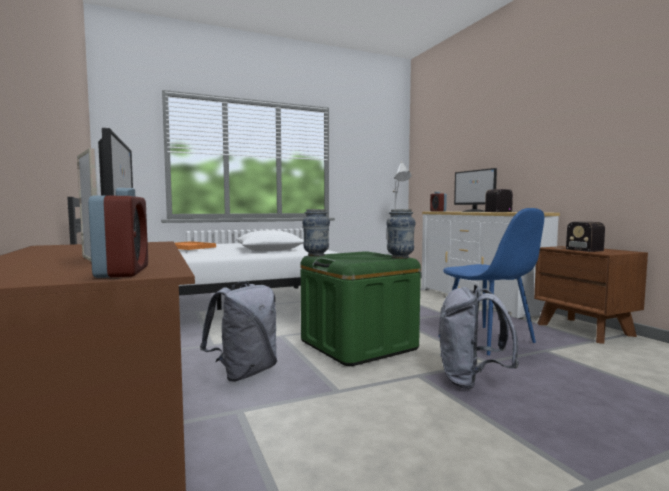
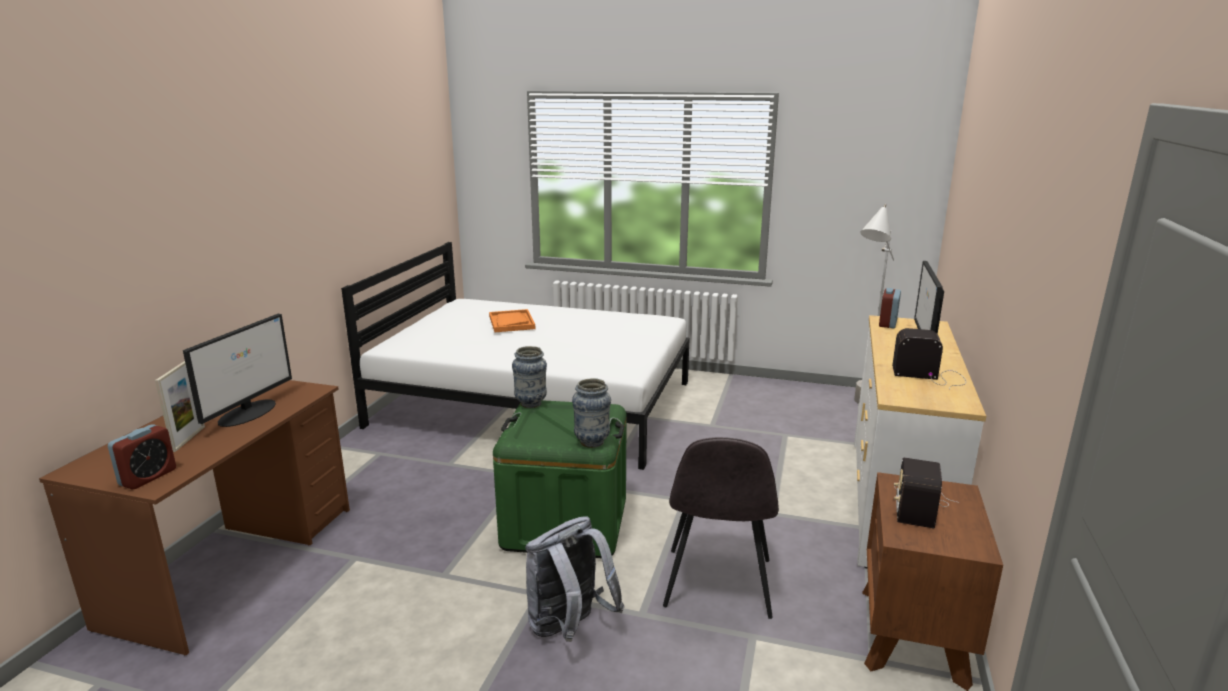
camera: 40 degrees right, 15 degrees up
grey backpack [200,281,277,382] -> none
white pillow [236,230,304,252] -> none
blue chair [439,208,544,355] -> grey chair [663,437,779,619]

